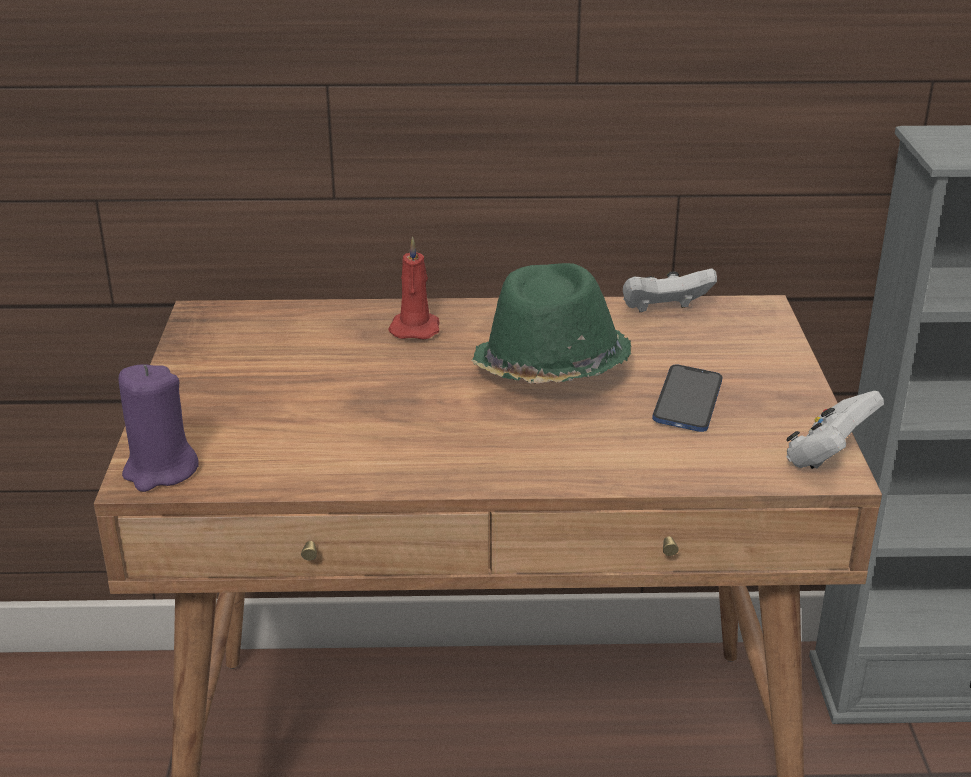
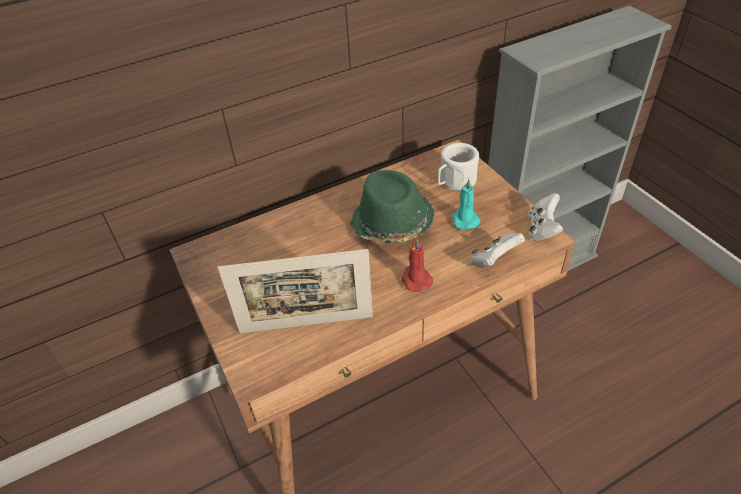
camera: 25 degrees left, 15 degrees up
purple candle [119,364,199,492] -> none
red candle [388,237,440,339] -> red candle moved to [401,239,433,292]
white game controller [623,269,717,312] -> white game controller moved to [471,233,525,268]
phone [652,365,723,432] -> turquoise candle [452,179,481,230]
none -> picture frame [217,249,373,333]
none -> white mug [438,143,479,191]

